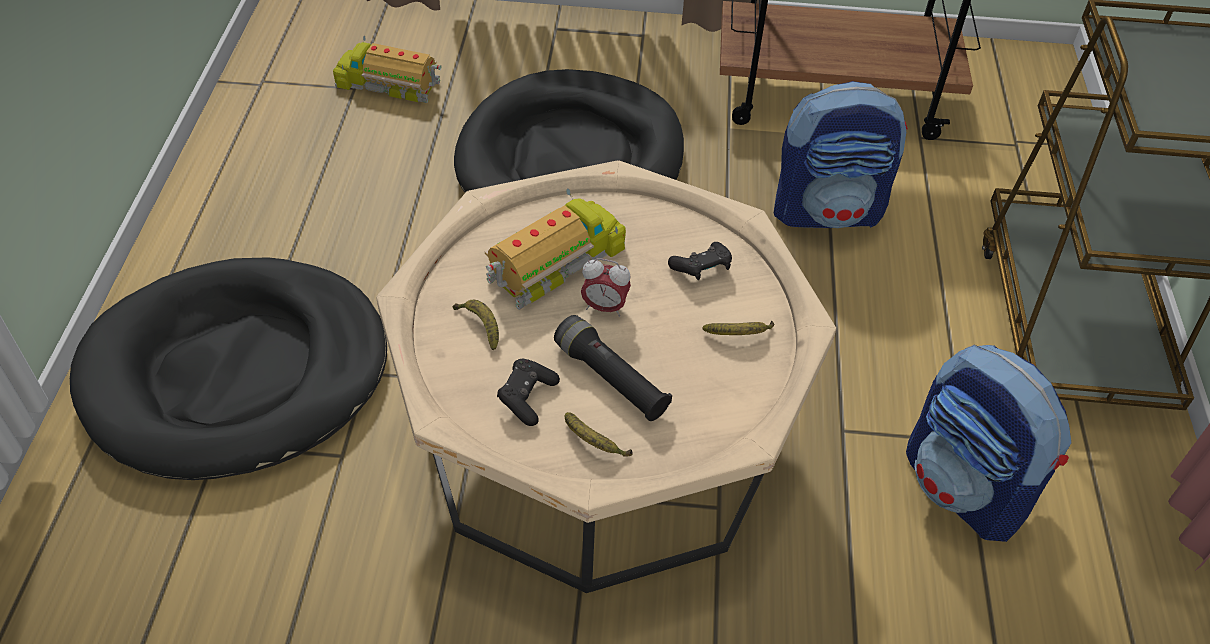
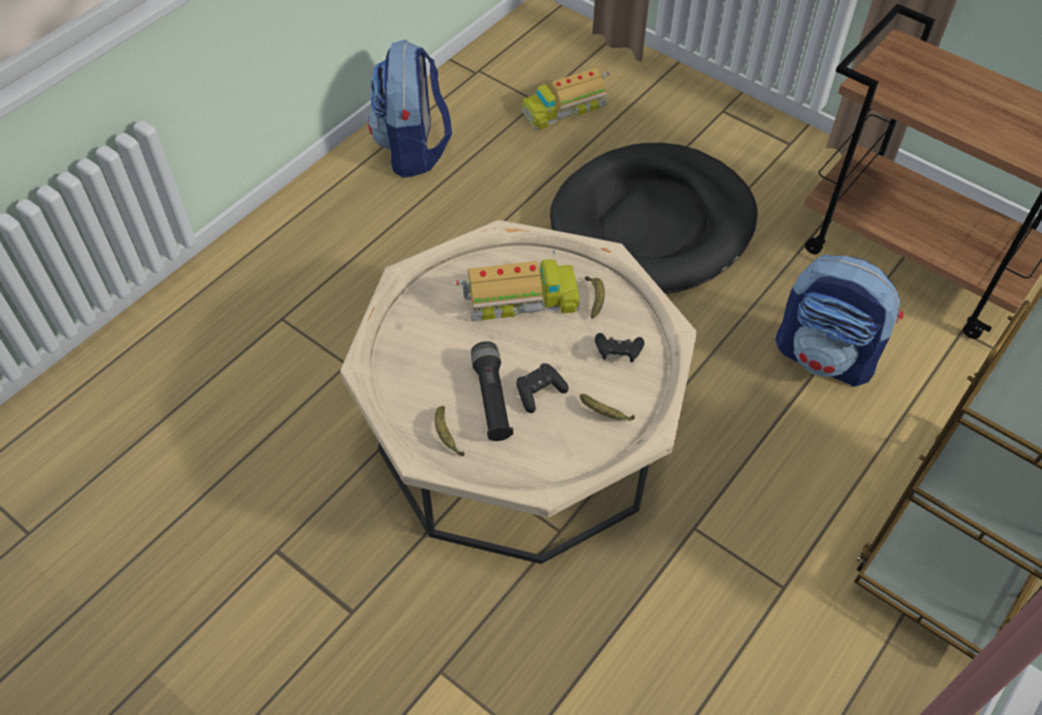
camera: 35 degrees right, 5 degrees up
black dog bed [70,257,387,480] -> none
toy truck [333,36,441,103] -> toy truck turned 75 degrees counterclockwise [522,68,610,130]
banana [452,300,499,351] -> banana moved to [585,276,605,318]
black game controller [497,359,560,426] -> black game controller moved to [516,363,569,413]
alarm clock [581,258,631,317] -> none
backpack [906,345,1071,542] -> backpack moved to [368,40,452,178]

